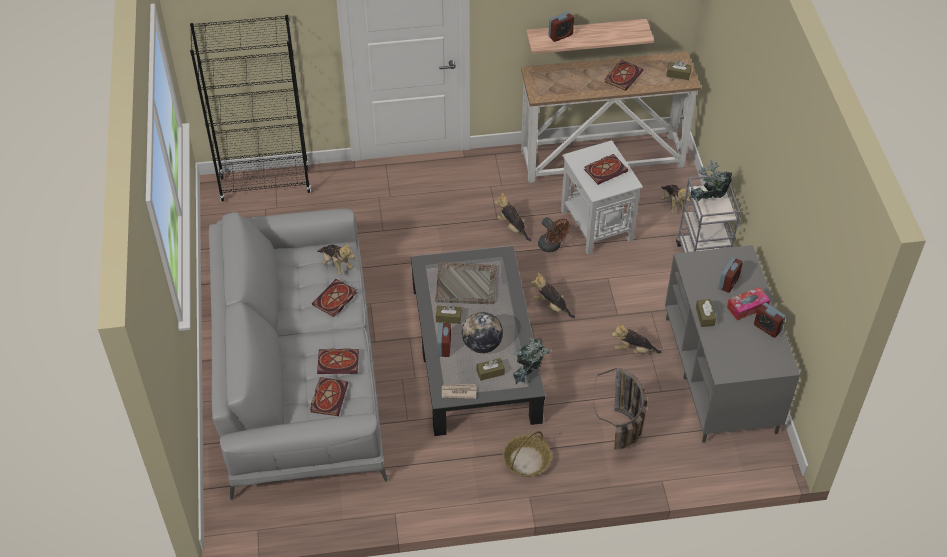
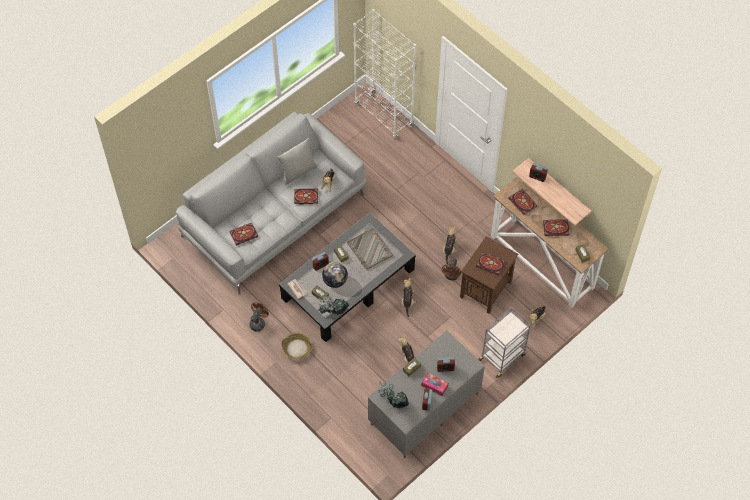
camera: 55 degrees right, 10 degrees up
black bookcase [190,15,311,202] -> white bookcase [353,9,416,139]
book [317,348,359,374] -> book moved to [509,189,537,215]
white side table [561,140,643,255] -> brown side table [460,237,518,314]
basket [593,368,647,449] -> none
potted plant [689,160,732,201] -> potted plant moved to [377,380,409,408]
none -> brown fan [249,303,269,332]
none -> grey pillow [277,138,318,185]

